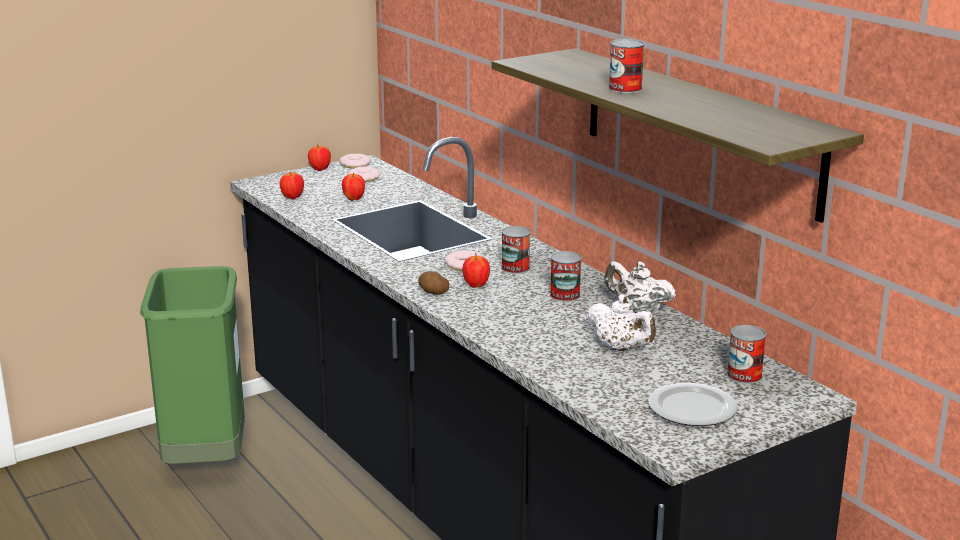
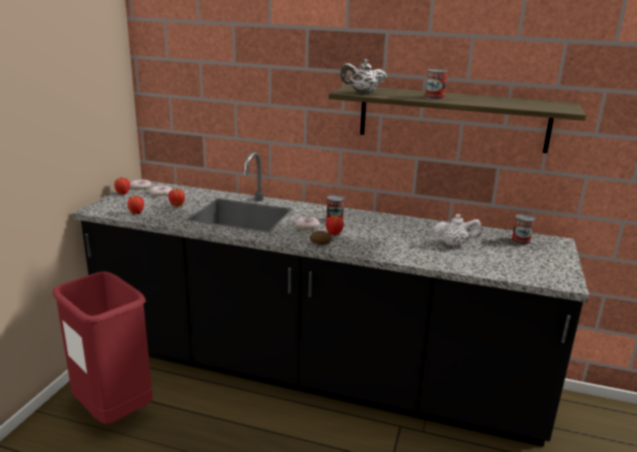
camera: 40 degrees left, 0 degrees up
green trash can [140,266,245,464] -> red trash can [53,271,153,424]
can [550,251,582,302] -> none
white teapot [605,261,676,314] -> white teapot moved to [340,59,387,94]
plate [648,383,738,426] -> none

